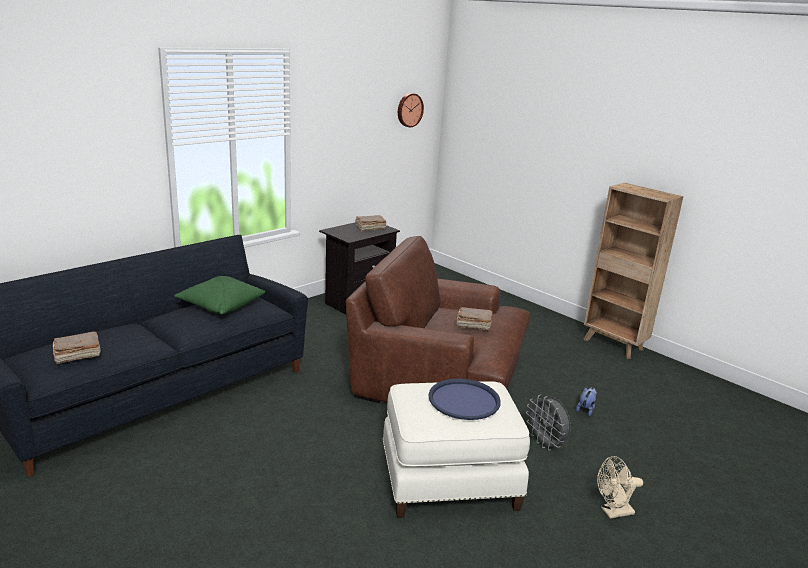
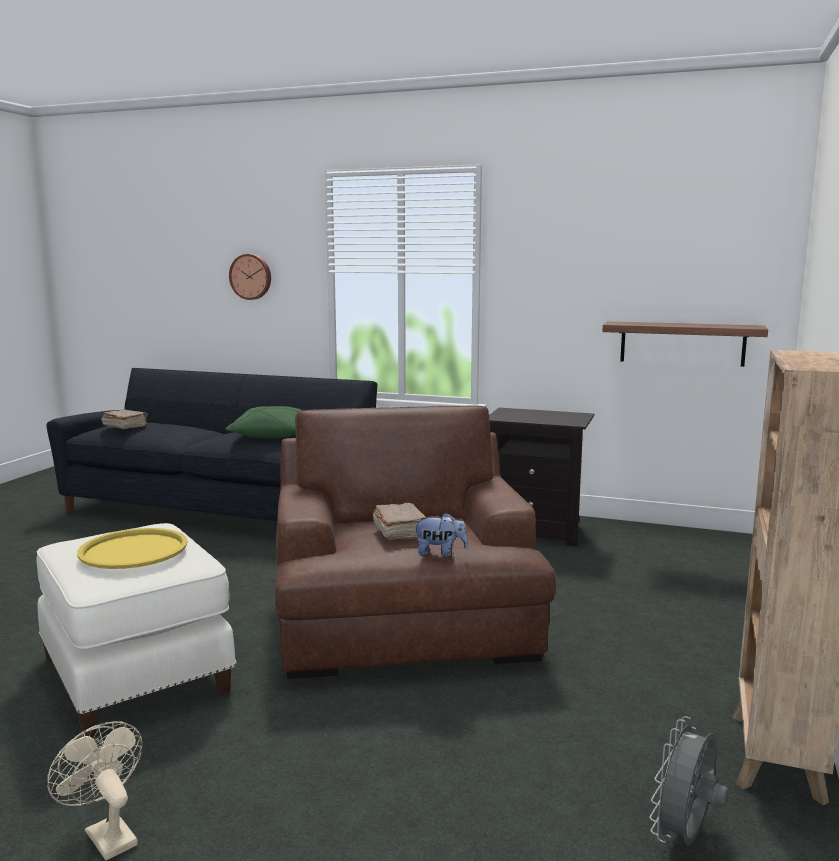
camera: 65 degrees right, 10 degrees down
brown book [355,215,386,232] -> none
wall clock [398,93,424,127] -> wall clock moved to [229,254,271,300]
blue tray [428,379,501,420] -> yellow tray [77,528,188,569]
grey fan [526,395,571,450] -> grey fan moved to [650,716,729,845]
plush toy [576,387,597,416] -> plush toy moved to [414,513,468,557]
none -> shelf [602,321,768,367]

